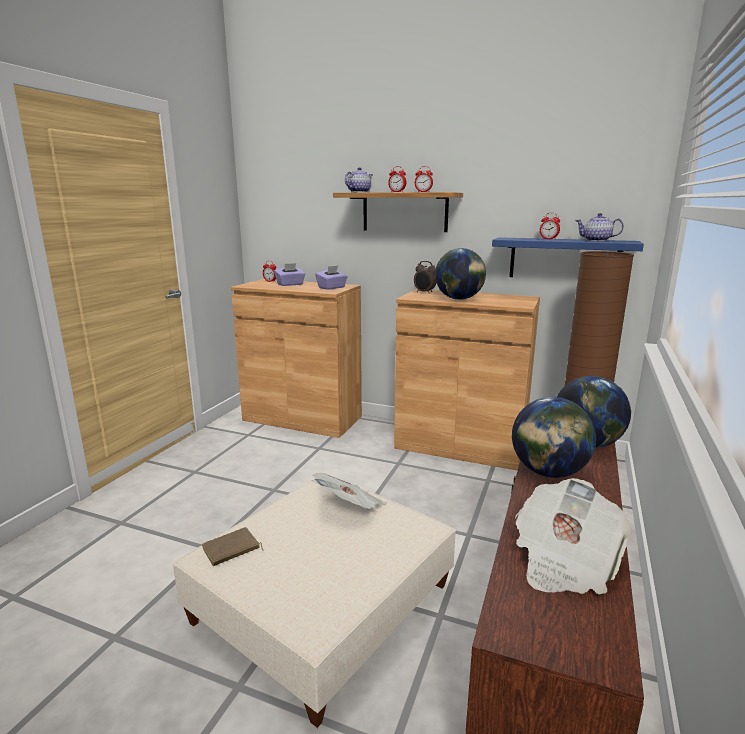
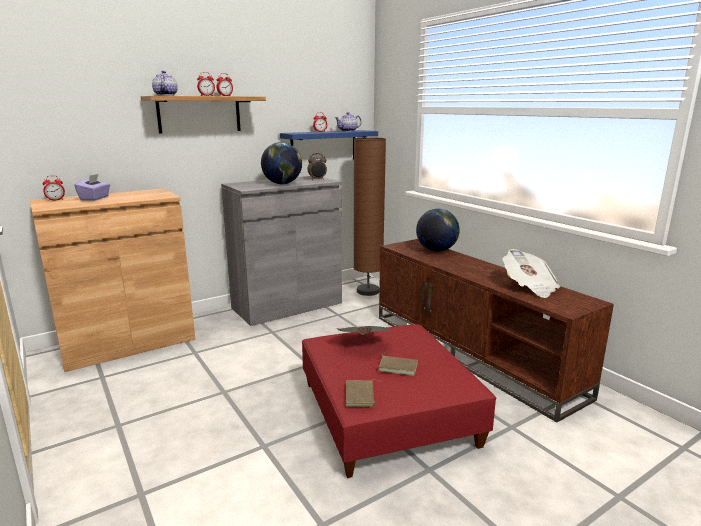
camera: 55 degrees left, 0 degrees up
beige ottoman [173,474,456,728] -> red ottoman [302,324,496,478]
purple tissue box [315,266,348,290] -> none
brown cabinet [394,289,540,471] -> grey cabinet [221,176,342,326]
alarm clock [414,261,436,294] -> alarm clock moved to [307,153,327,180]
globe [512,397,596,478] -> none
none -> brown book [378,352,418,376]

